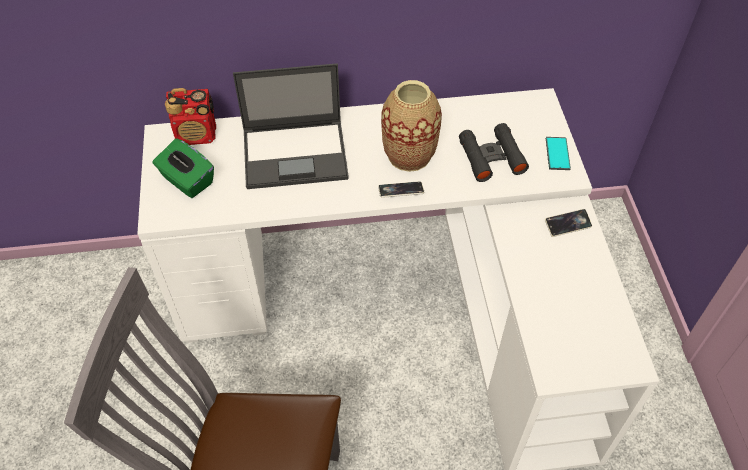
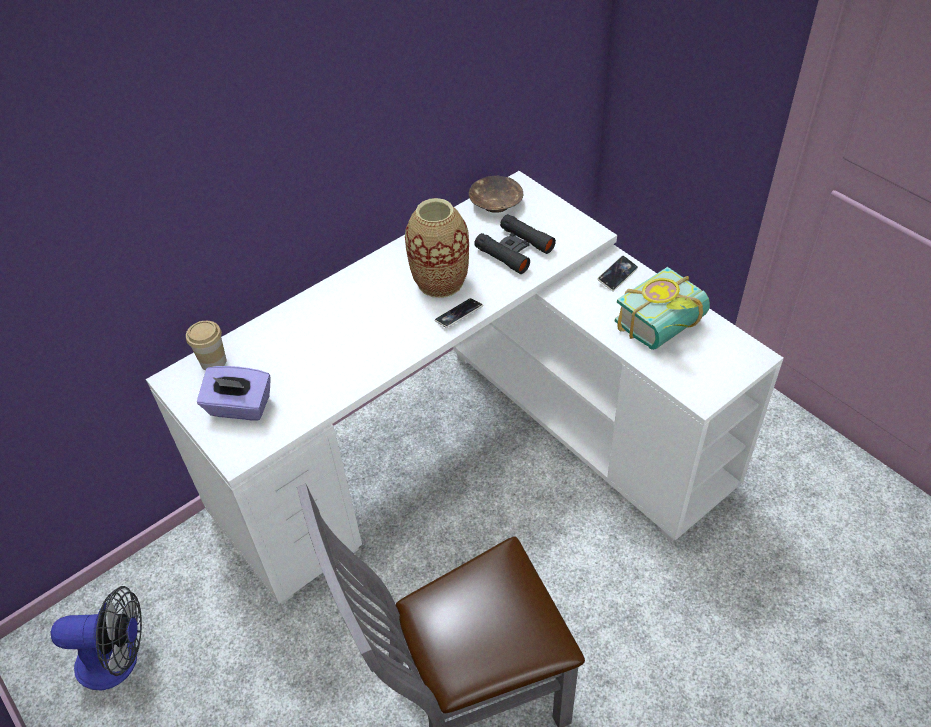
camera: 30 degrees left, 5 degrees down
green tissue box [153,139,214,198] -> purple tissue box [197,366,271,420]
radio [165,88,216,145] -> cup [186,321,226,371]
laptop [233,63,349,189] -> none
phone [546,137,571,170] -> none
none -> fan [51,586,142,691]
none -> brown bowl [469,176,523,213]
none -> book [615,267,710,350]

